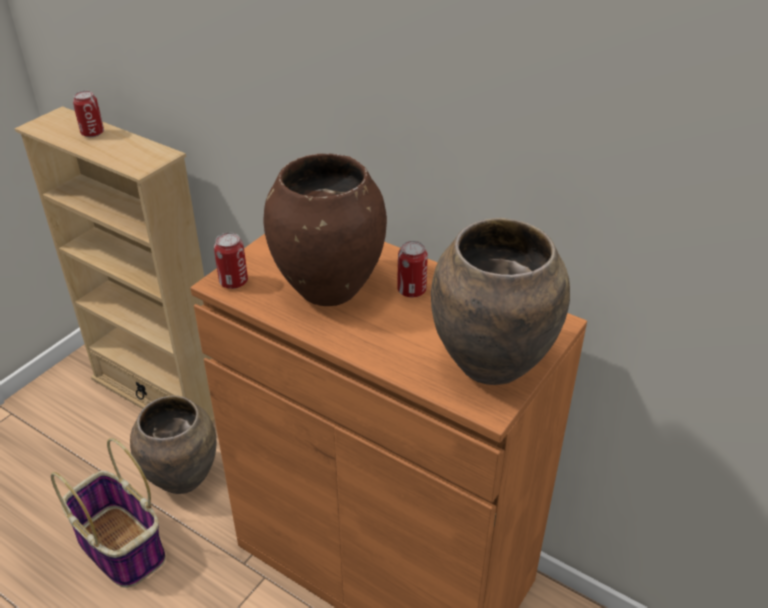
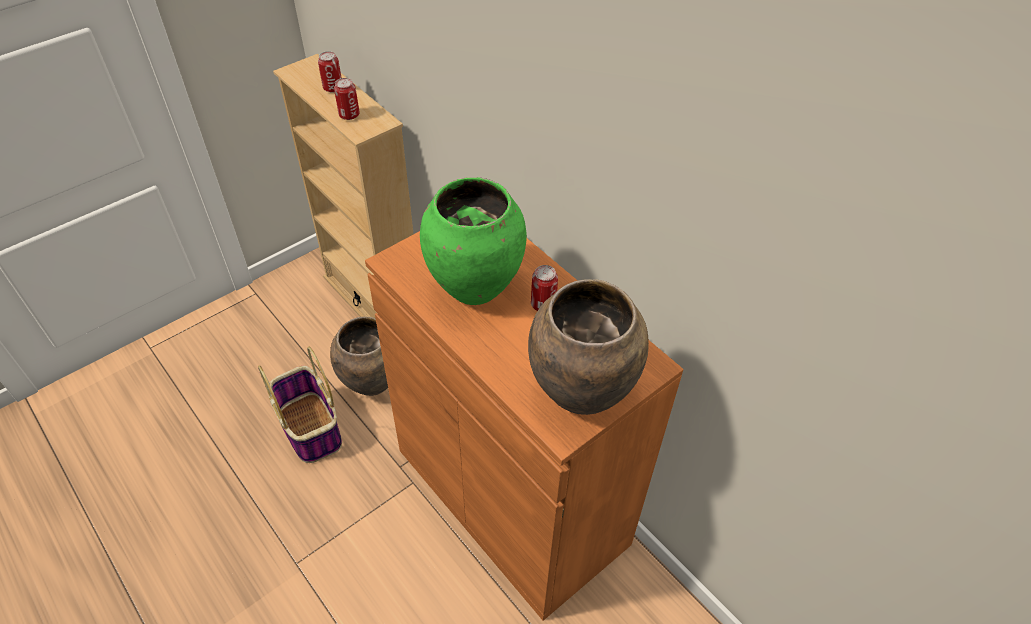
camera: 15 degrees right, 10 degrees up
can [214,233,248,289] -> can moved to [334,78,360,120]
brown vase [264,153,387,306] -> green vase [420,177,527,305]

